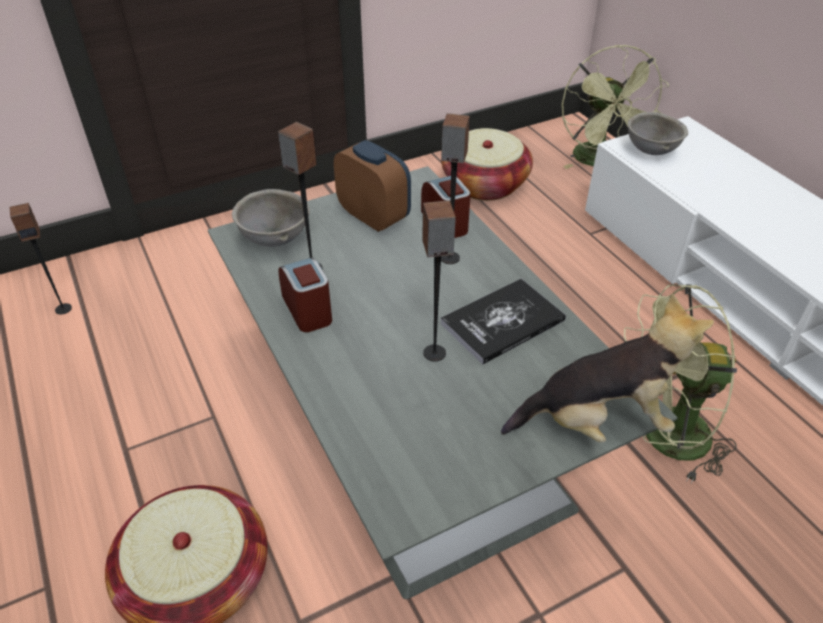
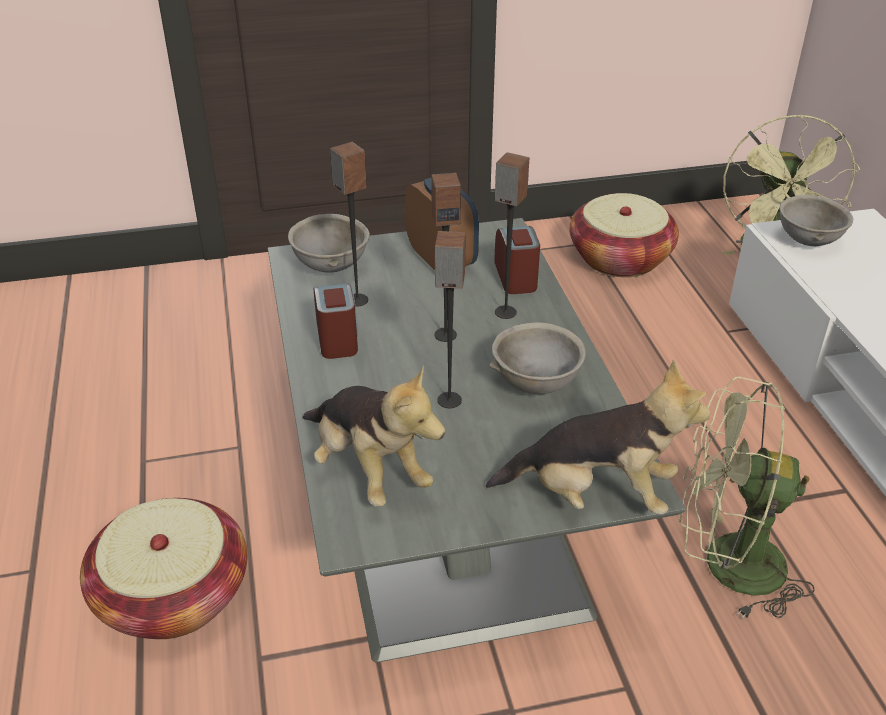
camera: 15 degrees right, 5 degrees down
speaker [10,203,72,315] -> speaker moved to [431,173,461,342]
book [440,279,566,365] -> grey bowl [490,322,586,394]
none -> plush toy [303,366,445,507]

